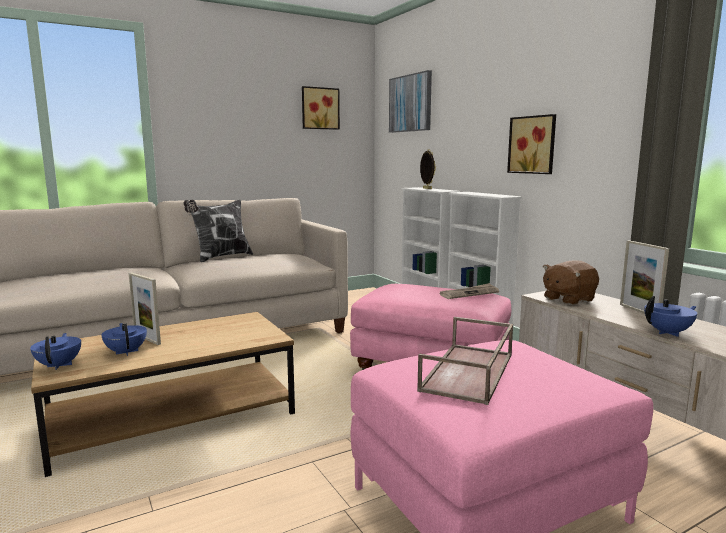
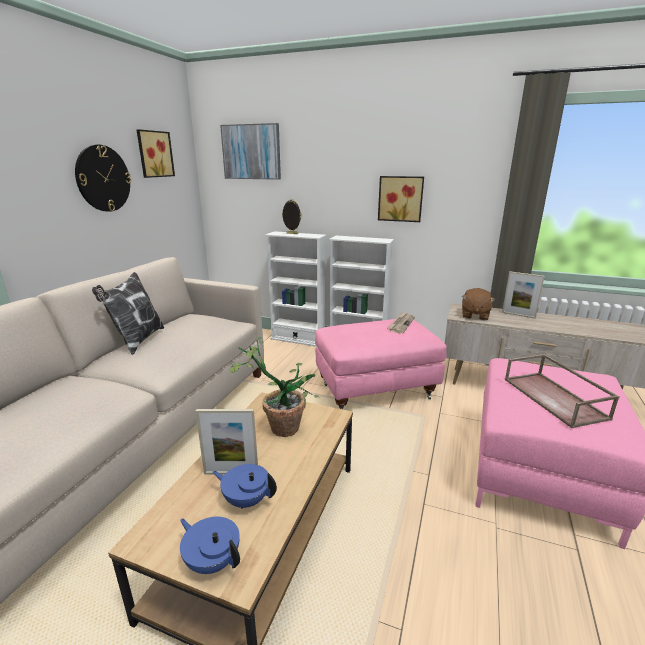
camera: 40 degrees left, 10 degrees up
blue teapot [644,296,697,337] -> none
none -> wall clock [75,145,131,212]
none -> potted plant [230,337,319,437]

